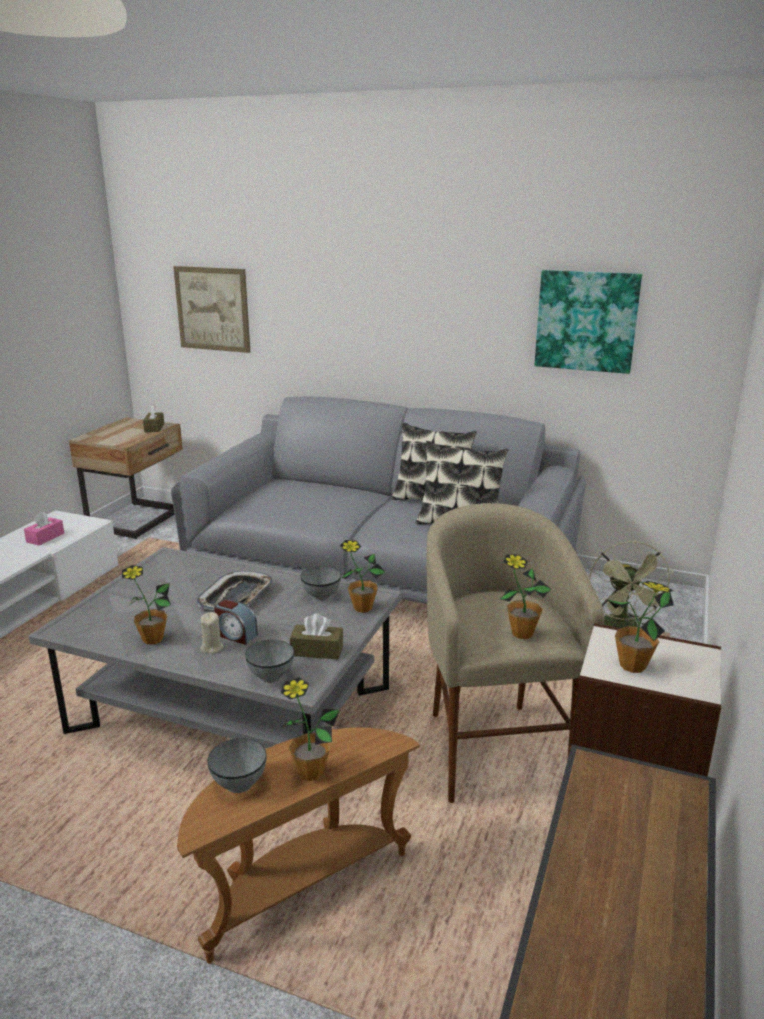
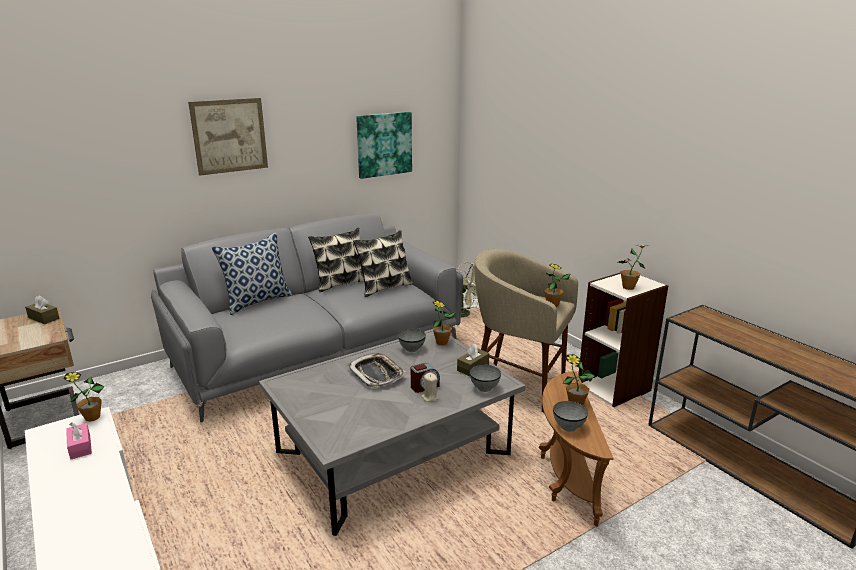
camera: 55 degrees left, 0 degrees up
potted plant [122,565,171,645] -> potted plant moved to [63,372,104,422]
picture [173,266,250,353] -> picture moved to [188,98,268,176]
none -> pillow [211,232,293,315]

